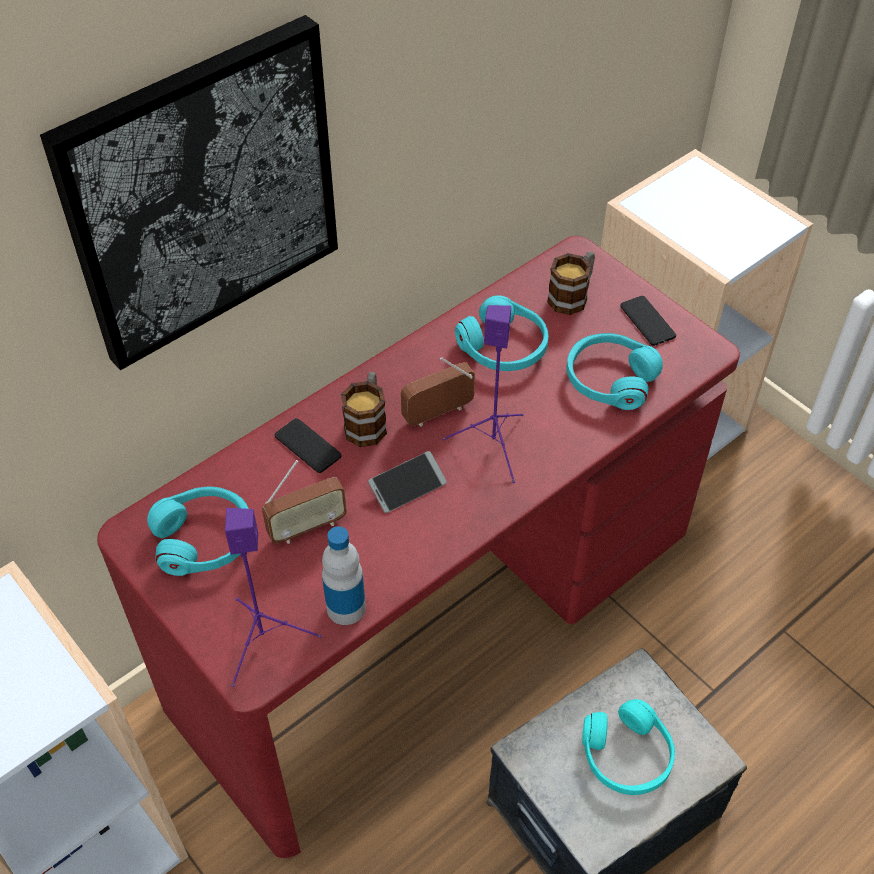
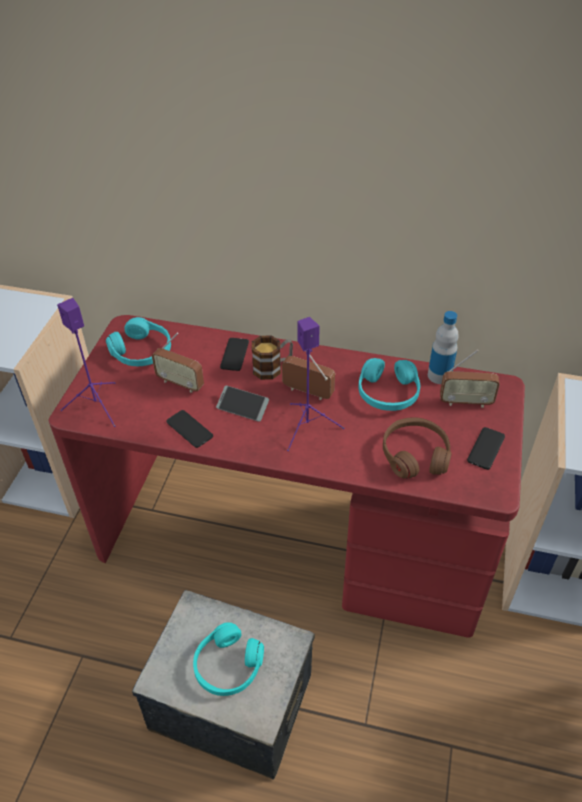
camera: 55 degrees right, 5 degrees down
picture [40,15,338,370] -> none
bottle [322,526,366,625] -> bottle moved to [428,311,459,384]
mug [547,251,595,315] -> radio [440,350,500,408]
turquoise headphones [567,333,663,410] -> brown headphones [383,417,452,479]
none -> phone [167,410,213,448]

